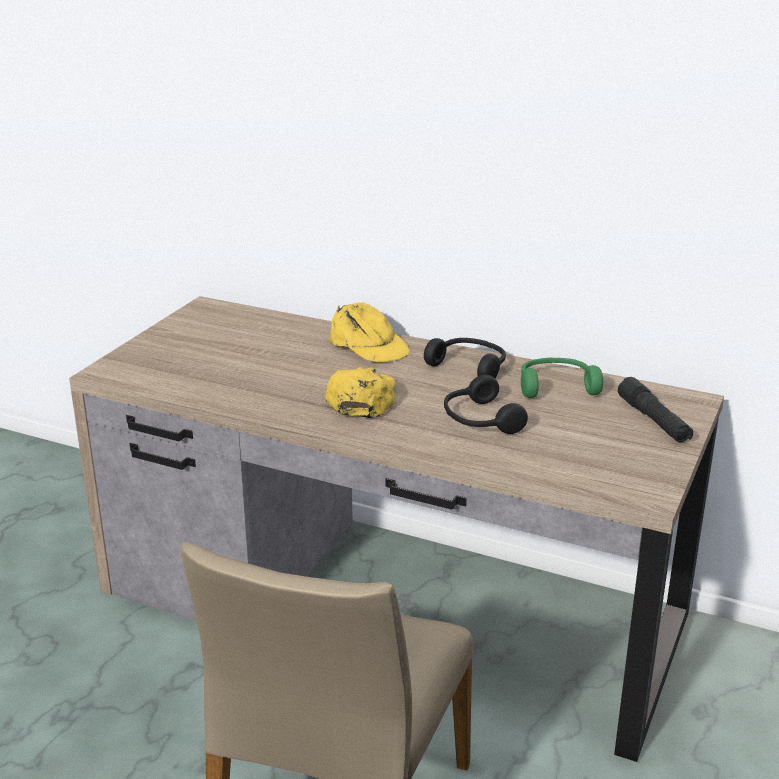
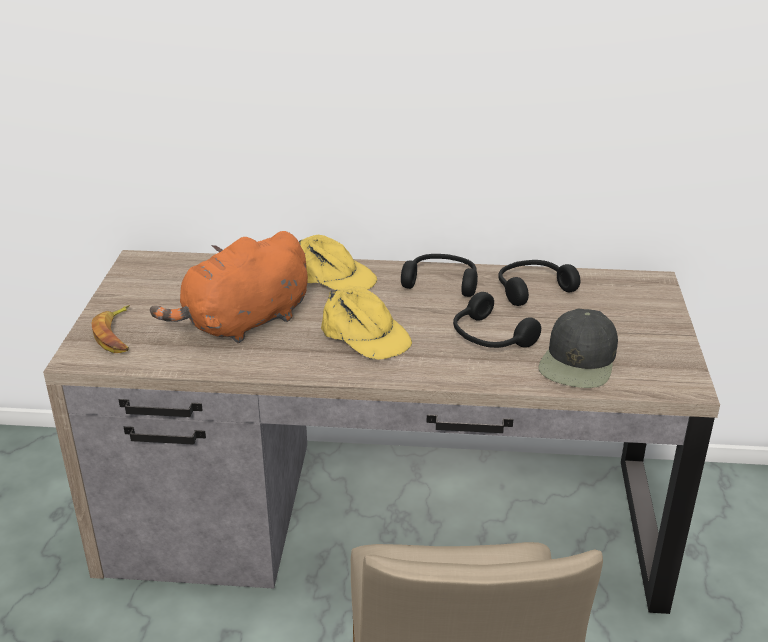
camera: 20 degrees left, 5 degrees up
yellow cap [325,367,396,418] -> yellow cap turned 150 degrees clockwise [321,286,412,360]
green headphones [521,357,603,398] -> black headphones [498,260,580,306]
black flashlight [618,377,693,442] -> none
none -> banana [91,305,130,353]
none -> orange plush toy [150,231,308,343]
none -> black cap [538,309,618,388]

